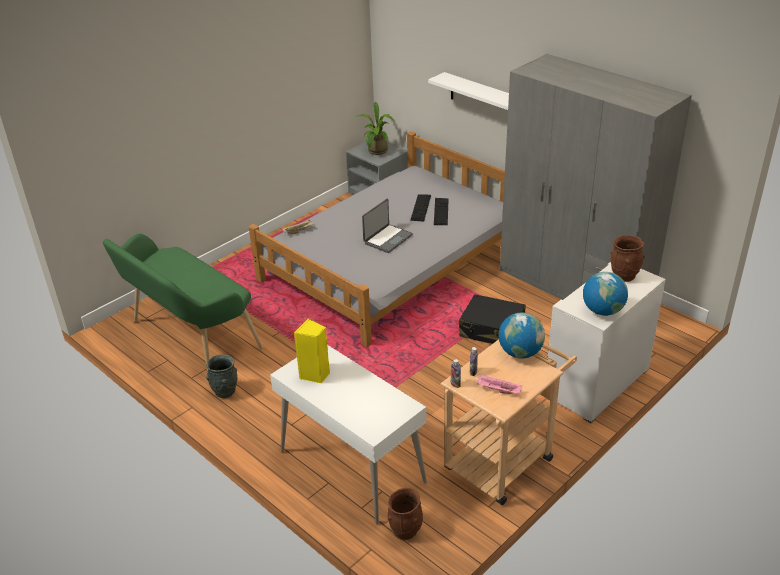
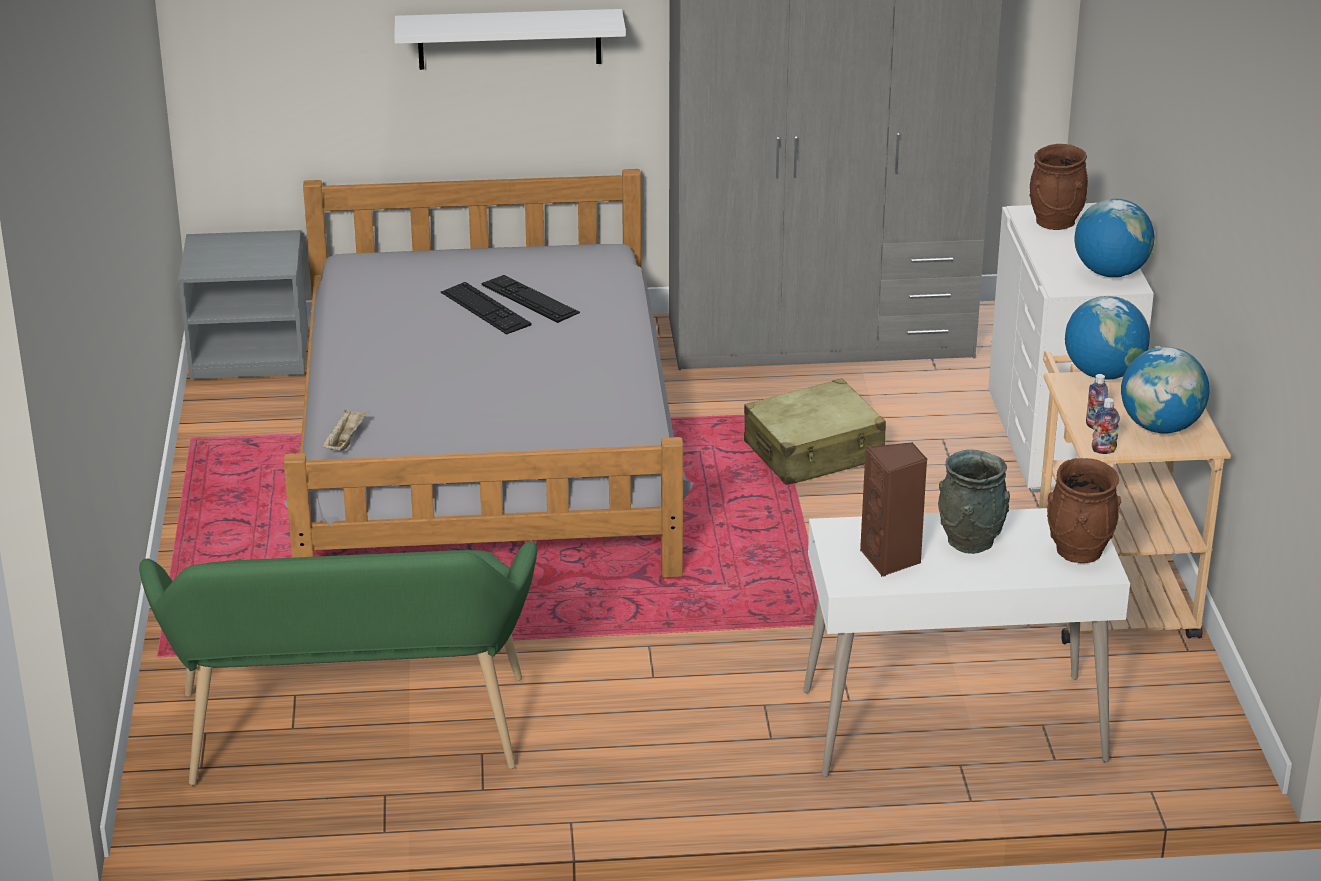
camera: 50 degrees left, 5 degrees down
grey vase [206,355,238,398] -> grey vase moved to [938,450,1010,554]
yellow speaker [294,318,330,384] -> brown speaker [860,442,927,577]
potted plant [358,102,394,155] -> none
laptop [362,199,413,253] -> none
brown vase [387,488,423,540] -> brown vase moved to [1047,458,1121,563]
black suitcase [459,294,526,344] -> beige suitcase [744,379,886,485]
pink tray [477,374,523,394] -> globe [1121,347,1209,433]

